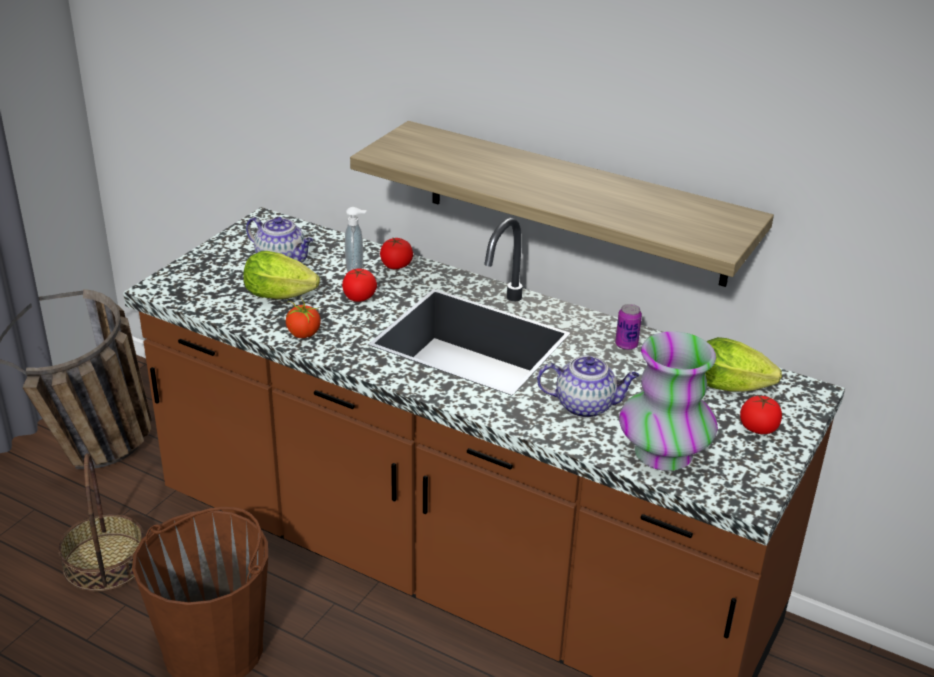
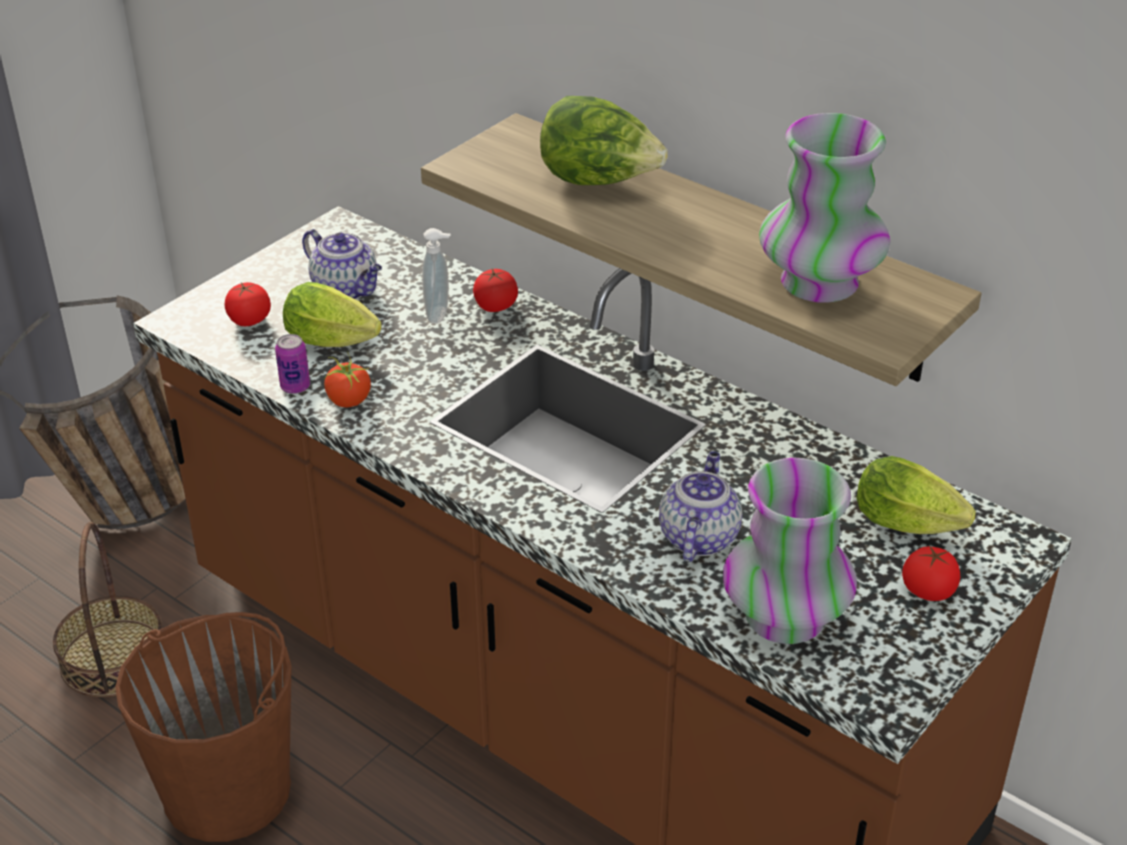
camera: 10 degrees right, 5 degrees up
tomato [342,268,377,302] -> tomato moved to [224,282,271,326]
teapot [537,356,639,418] -> teapot turned 90 degrees counterclockwise [659,451,742,562]
can [615,304,642,350] -> can moved to [275,334,310,394]
none -> lettuce [540,96,668,185]
none -> vase [759,113,890,303]

